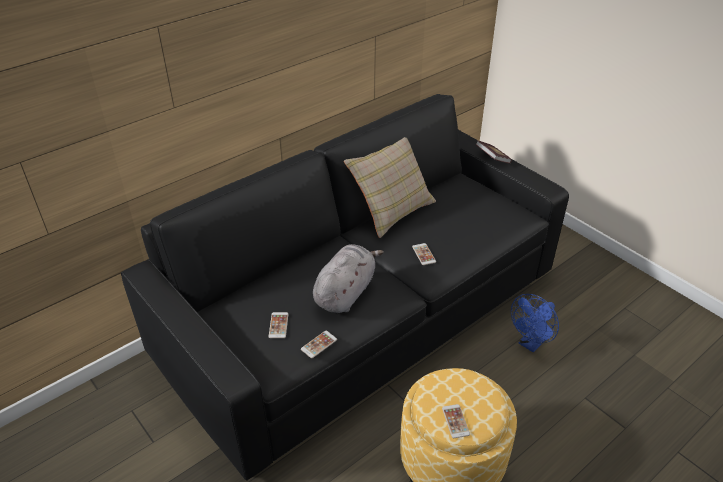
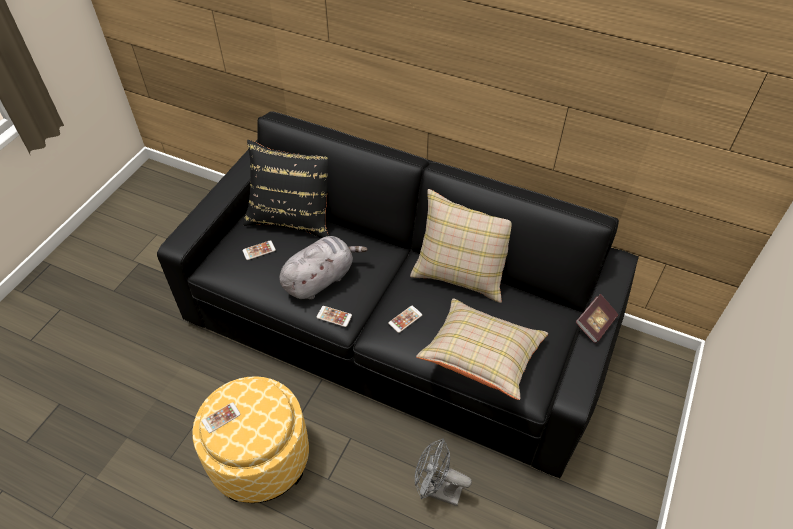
camera: 65 degrees right, 10 degrees up
phone [301,331,337,358] -> phone moved to [317,306,352,327]
grey plush toy [313,244,384,313] -> grey plush toy turned 45 degrees counterclockwise [279,236,368,300]
blue fan [511,294,559,353] -> grey fan [415,438,472,506]
none -> black pillow [243,140,328,238]
none -> beige pillow [416,298,548,400]

